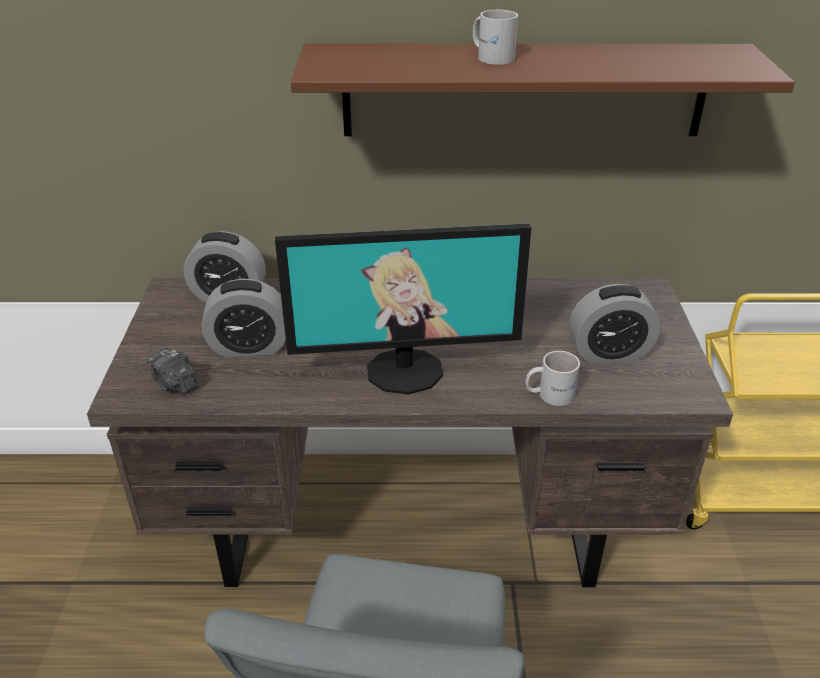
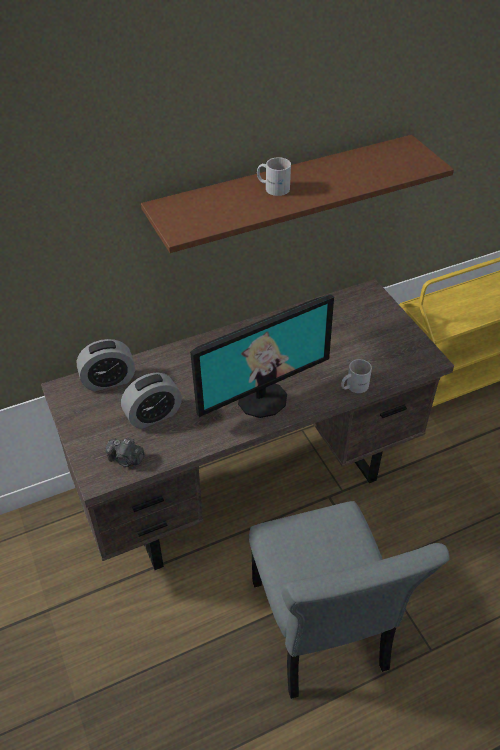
camera: 25 degrees left, 10 degrees up
alarm clock [569,284,660,363] -> none

